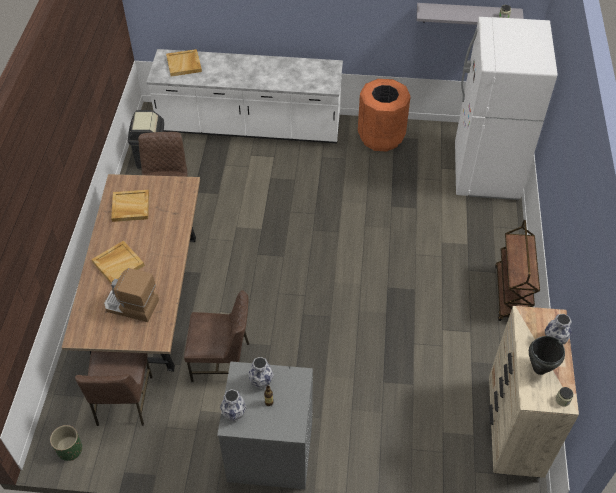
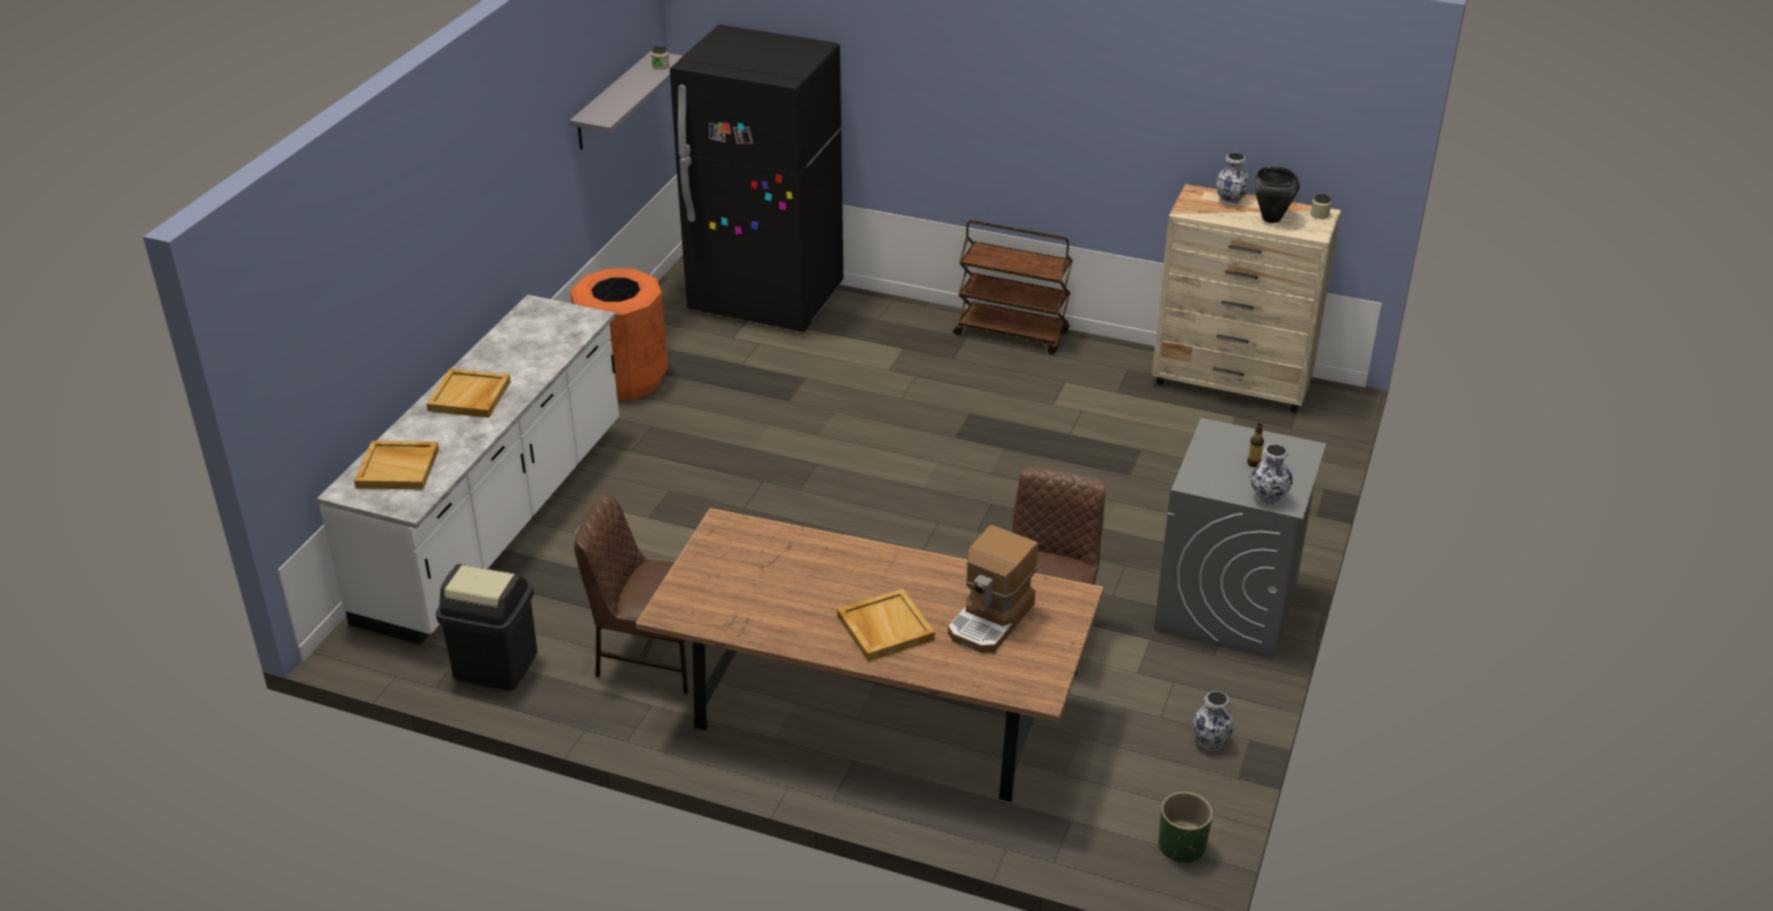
camera: 75 degrees left, 15 degrees down
brown chair [75,351,153,426] -> none
beige tray [111,190,149,222] -> beige tray moved to [427,369,511,417]
vase [248,357,274,389] -> vase moved to [1192,691,1235,751]
white fridge [455,17,557,200] -> black fridge [670,25,843,332]

